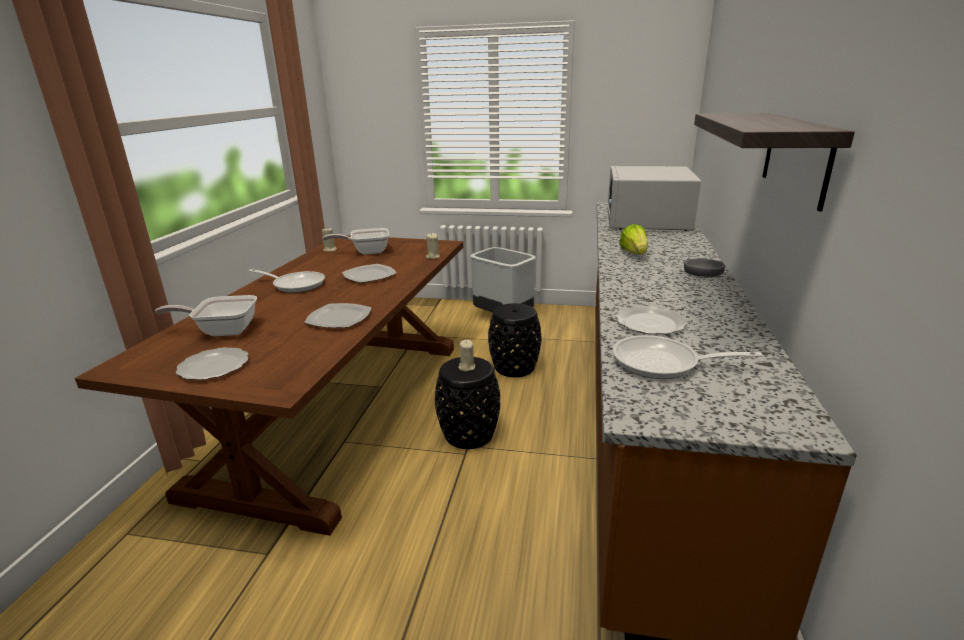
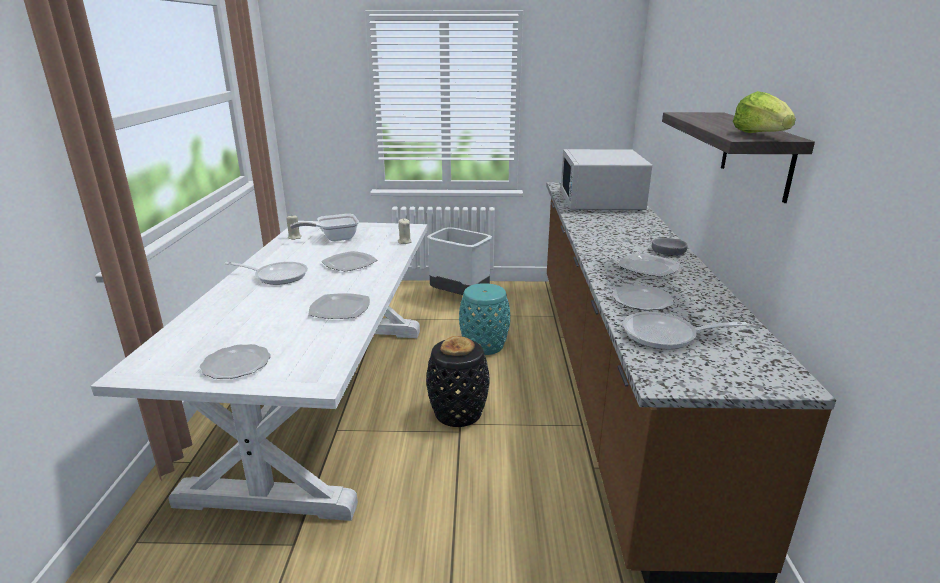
camera: 10 degrees left, 0 degrees up
brown dining table [75,235,463,536] -> white dining table [91,221,427,521]
frying pan [155,295,257,336] -> none
beige candle [458,340,475,371] -> bread [440,336,475,356]
black stool [488,303,542,377] -> turquoise stool [459,283,510,355]
lettuce [619,224,648,255] -> lettuce moved to [733,91,796,133]
none -> plate [618,253,680,277]

